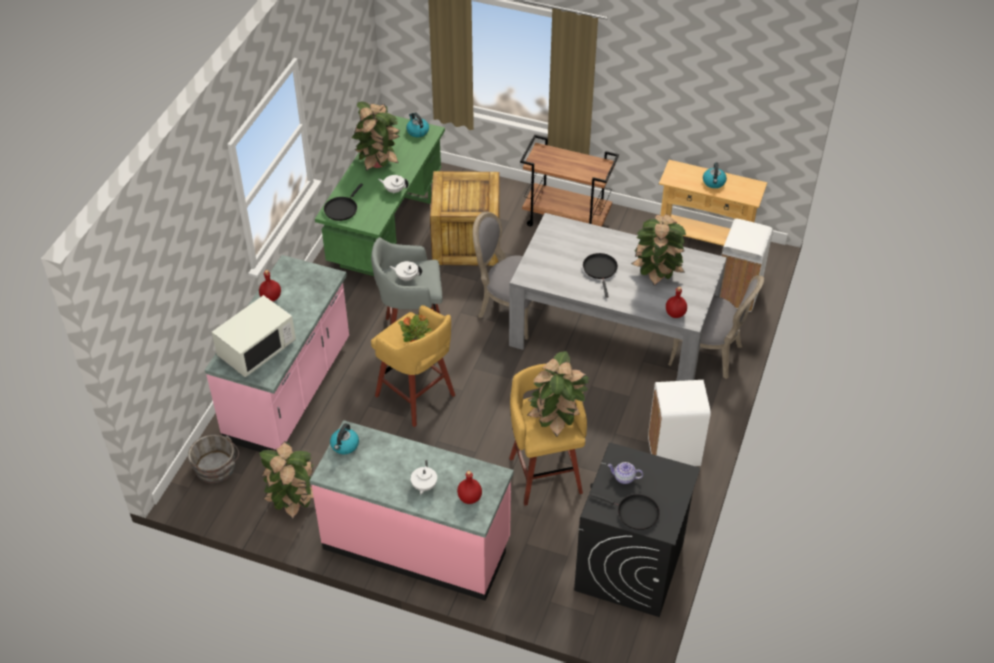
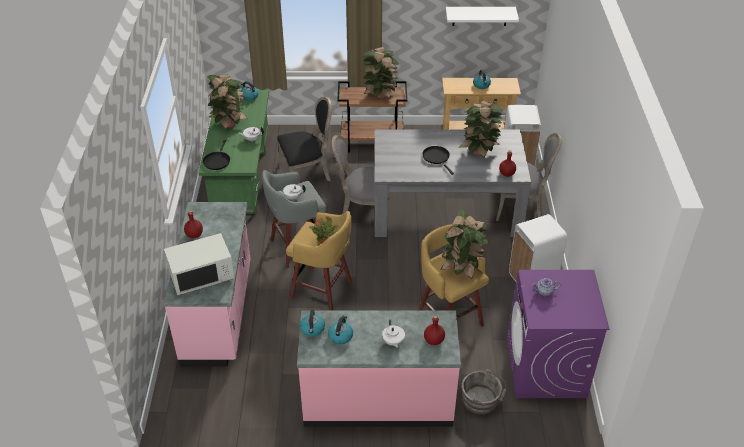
camera: 20 degrees left, 5 degrees down
grey bucket [188,434,239,483] -> grey bucket moved to [461,369,507,415]
white microwave [212,295,296,377] -> white microwave turned 45 degrees clockwise [164,233,235,295]
potted plant [259,441,314,520] -> potted plant moved to [363,47,399,99]
crate [430,171,499,266] -> black chair [277,96,333,181]
black washing machine [574,442,700,617] -> purple washing machine [507,270,610,398]
black frying pan [590,493,660,530] -> none
none -> kettle [328,315,353,344]
none -> white shelf [446,7,519,26]

